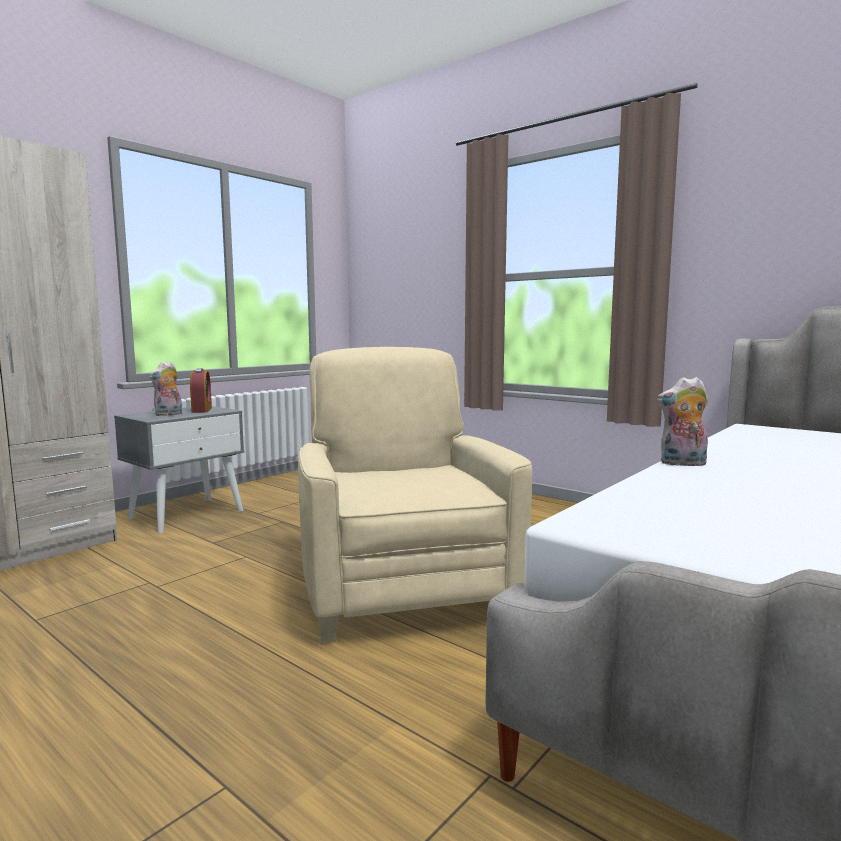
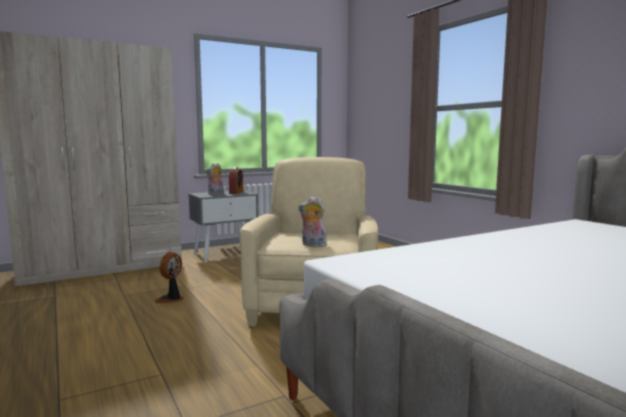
camera: 20 degrees right, 0 degrees up
plush toy [657,377,708,466] -> plush toy moved to [298,196,327,247]
none -> fan [154,252,184,303]

